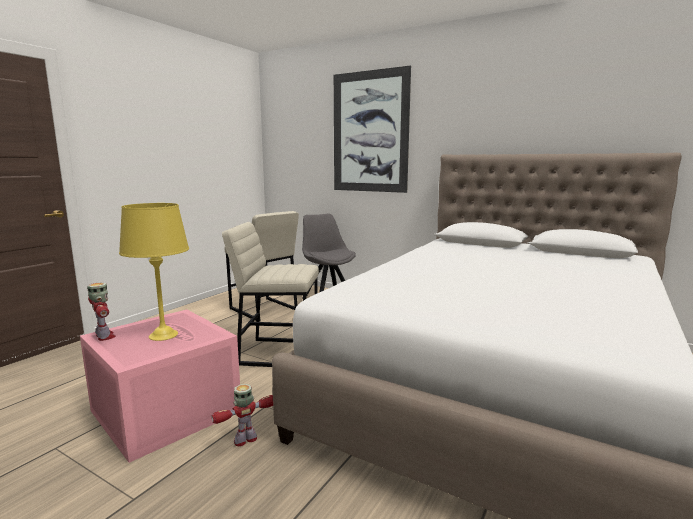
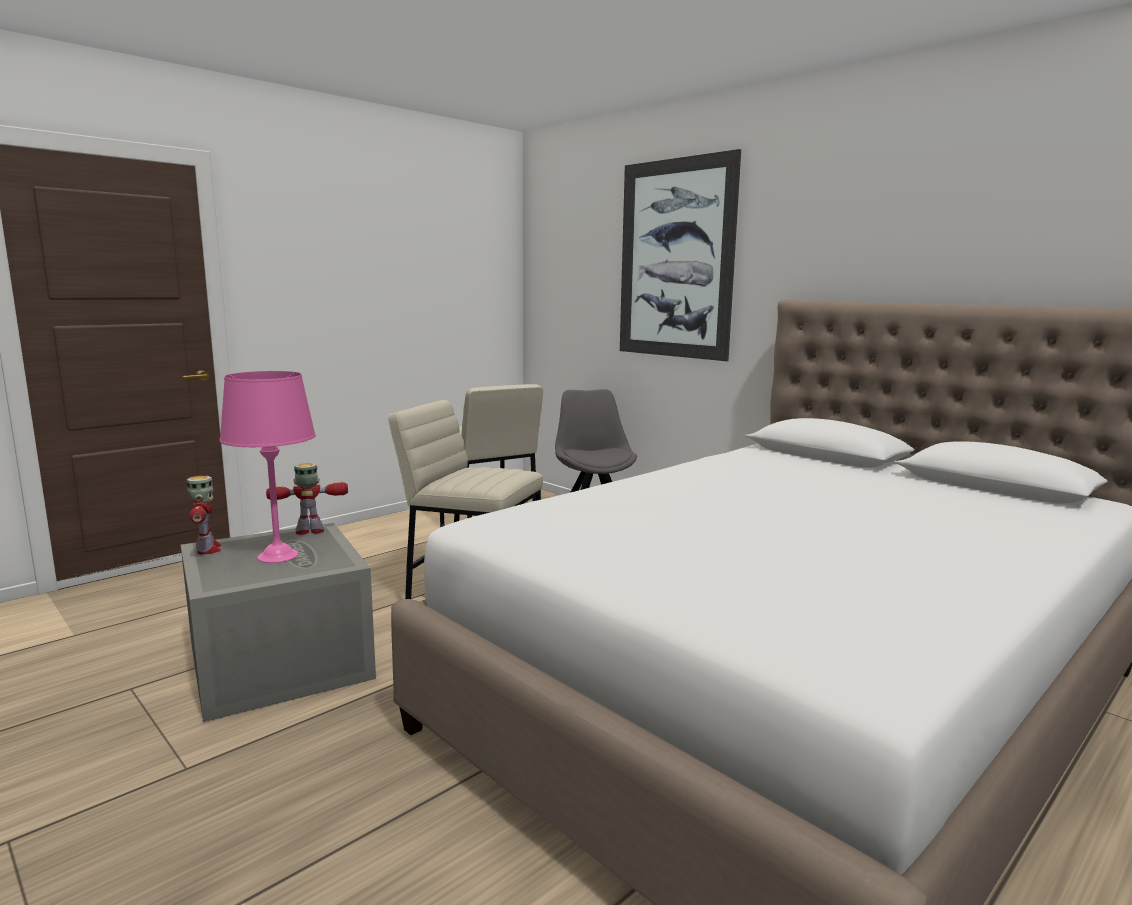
camera: 15 degrees right, 0 degrees up
pink storage box [80,310,240,463] -> grey storage box [181,523,376,722]
yellow table lamp [119,203,189,341] -> pink table lamp [220,371,316,563]
toy robot [211,384,273,446] -> toy robot moved to [266,463,348,535]

